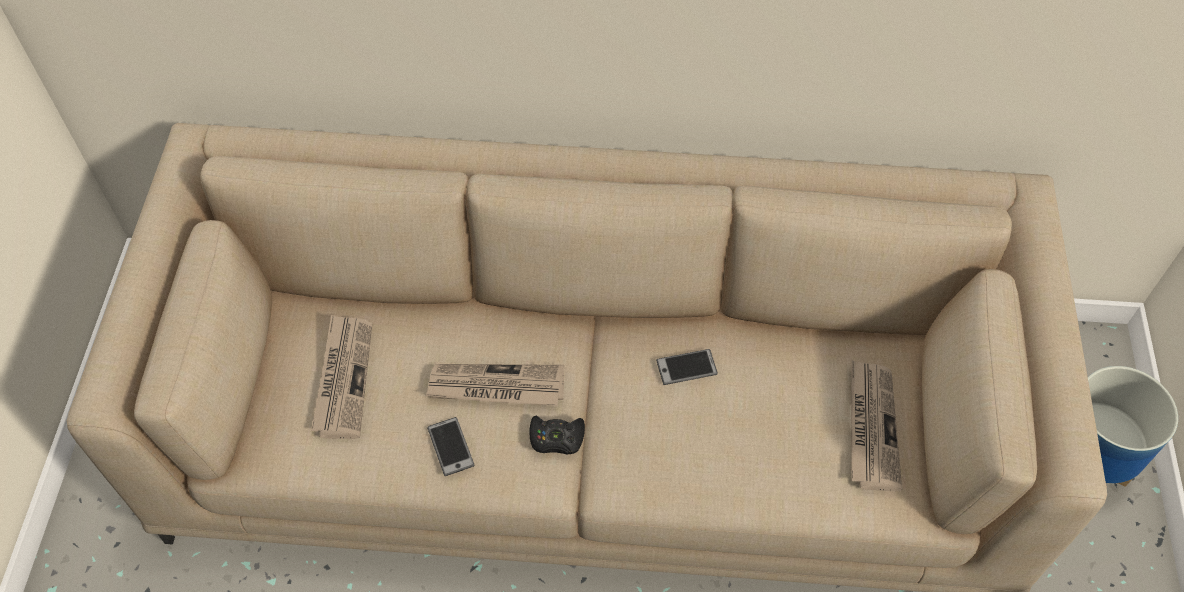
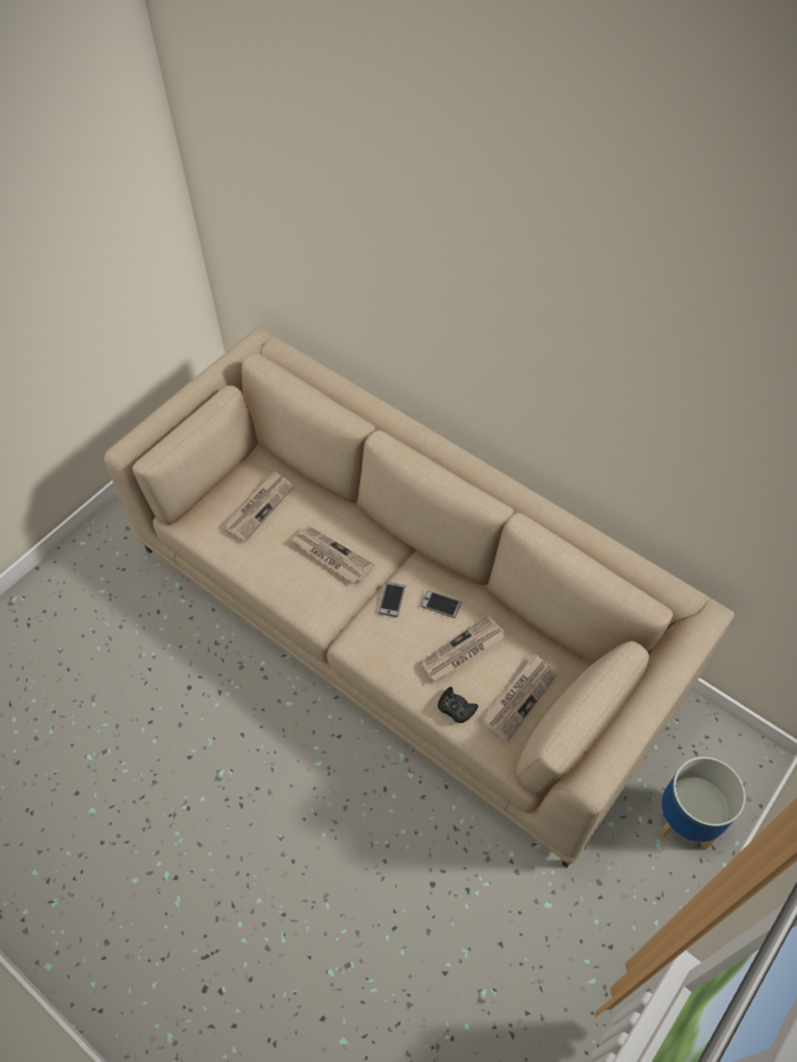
camera: 35 degrees right, 0 degrees up
phone [427,417,474,476] -> phone moved to [378,582,406,617]
black game controller [529,416,585,455] -> black game controller moved to [438,687,478,723]
none -> newspaper [421,615,506,682]

